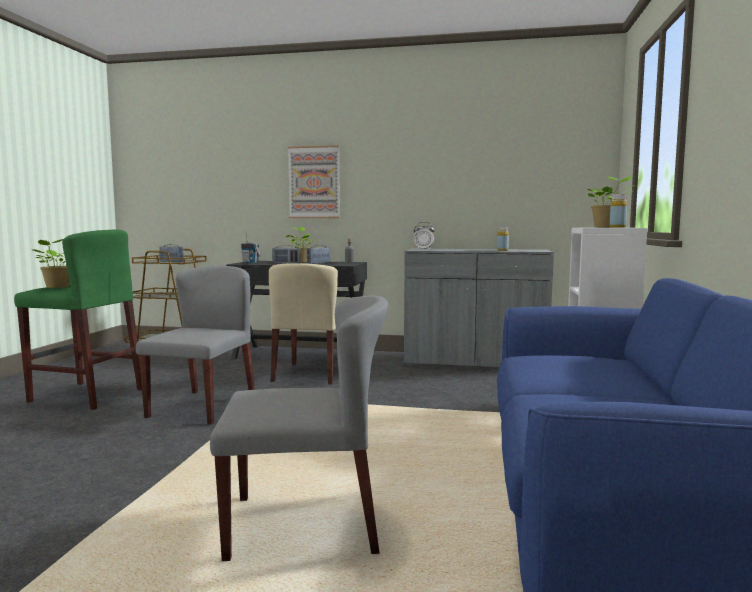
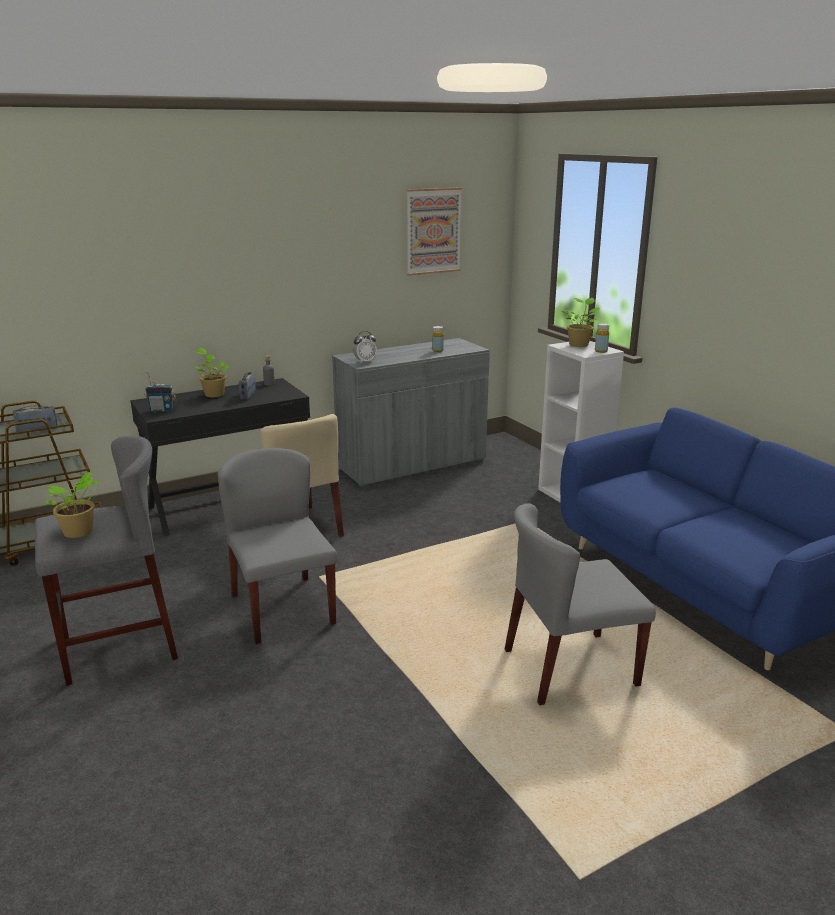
camera: 40 degrees left, 15 degrees up
green stool [14,229,142,410] -> grey stool [35,436,178,686]
grey chair [210,296,388,561] -> grey chair turned 150 degrees counterclockwise [505,503,656,705]
radio [272,245,300,264] -> none
picture [288,145,340,218] -> picture moved to [407,188,462,276]

